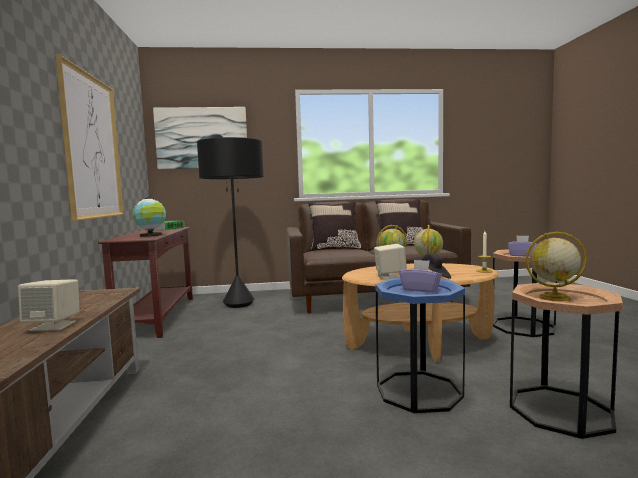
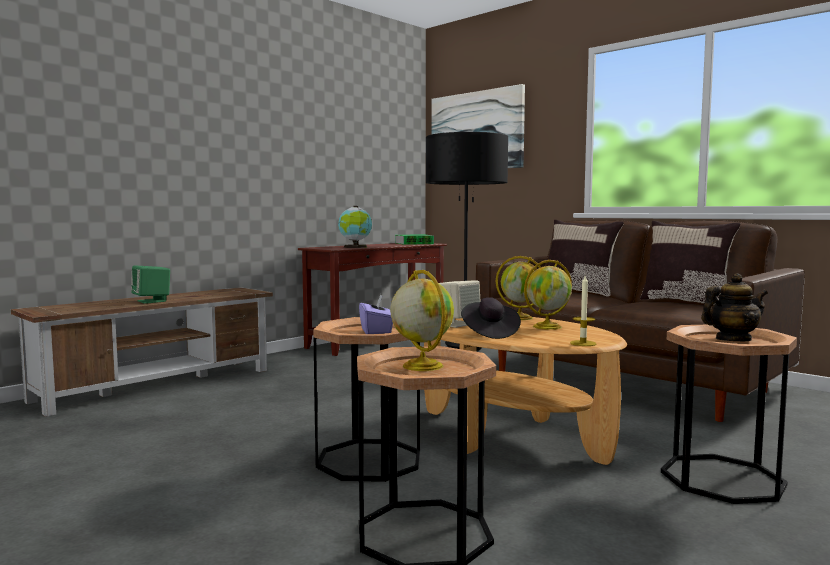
camera: 50 degrees right, 0 degrees up
beige speaker [18,279,80,332] -> green speaker [131,266,170,304]
picture [55,55,124,221] -> none
blue side table [375,278,465,413] -> brown side table [313,317,420,482]
purple tissue box [508,235,537,257] -> teapot [701,273,768,341]

